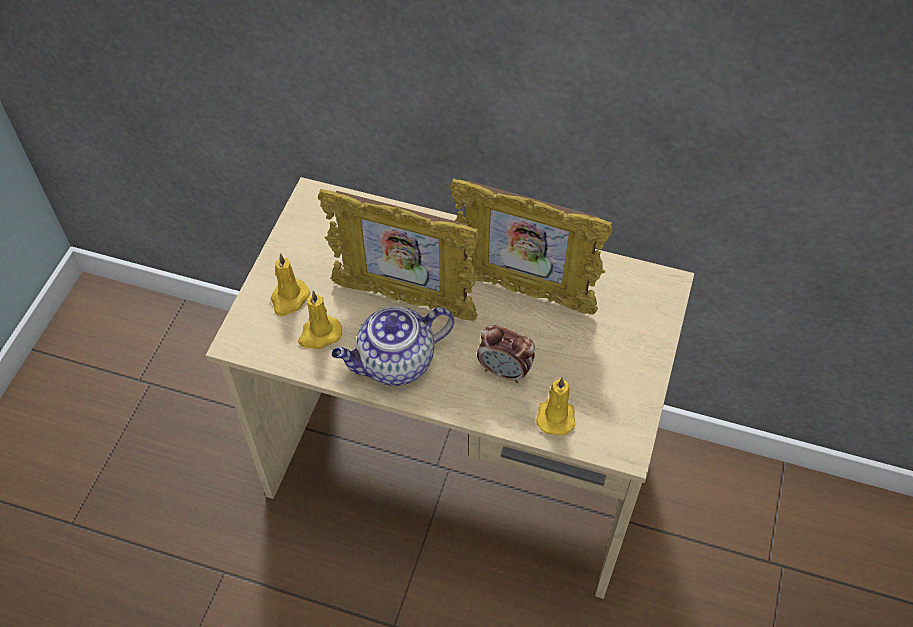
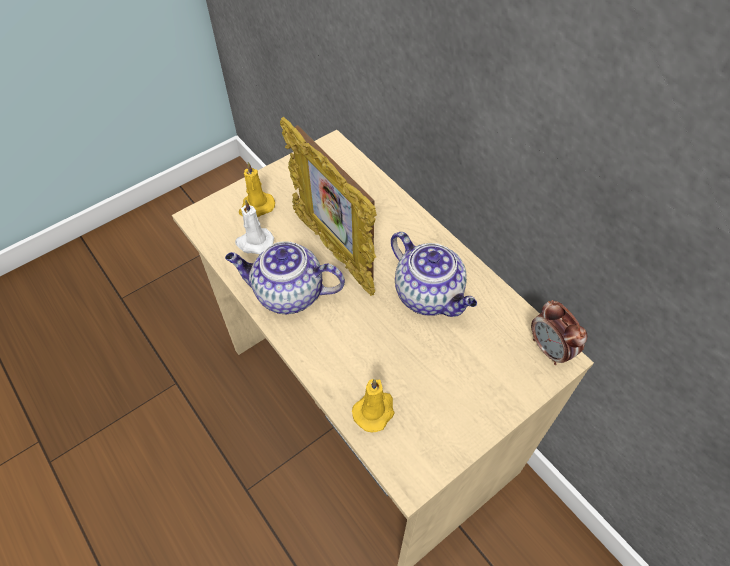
camera: 35 degrees right, 0 degrees up
yellow candle [298,291,342,349] -> white candle [235,200,274,254]
picture frame [450,179,613,315] -> teapot [391,232,477,317]
alarm clock [477,325,535,383] -> alarm clock moved to [531,300,587,365]

